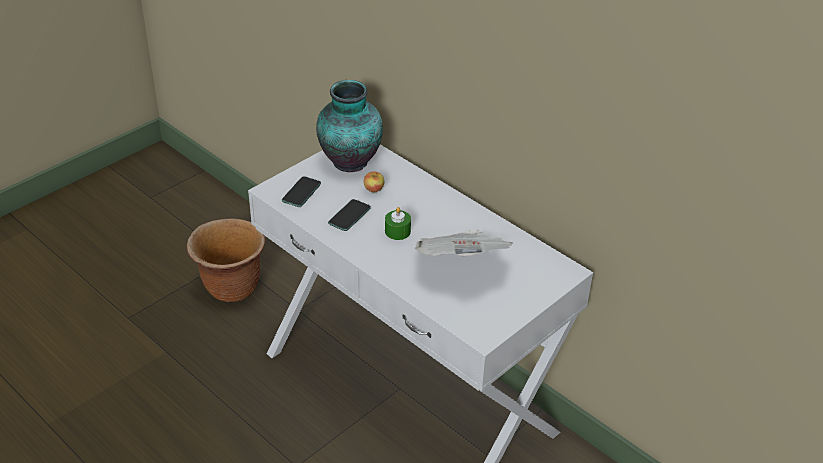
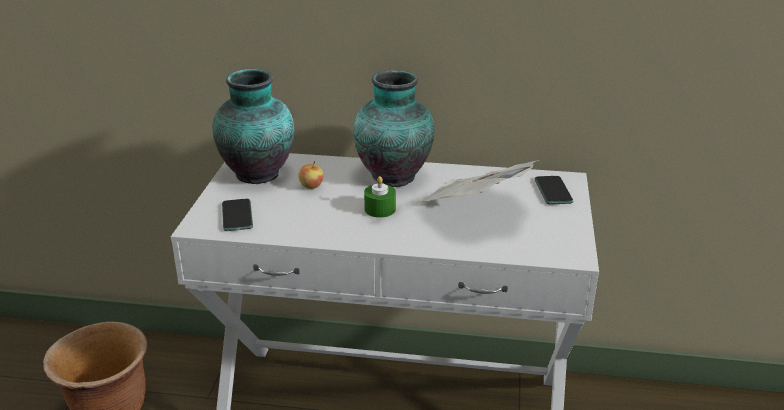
camera: 35 degrees left, 10 degrees down
phone [328,199,371,231] -> phone moved to [535,176,573,204]
none -> vase [353,70,435,187]

